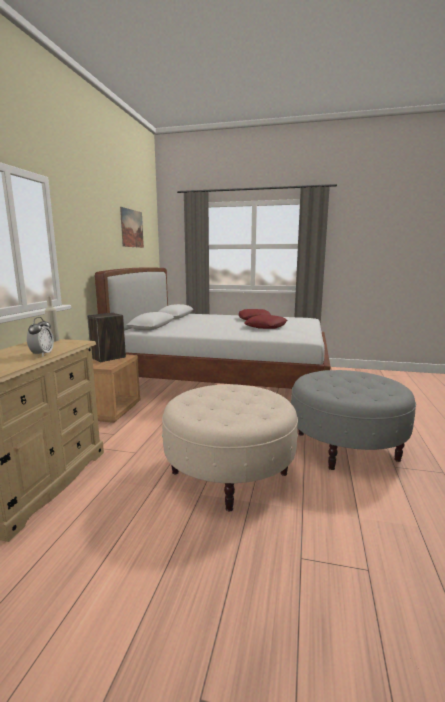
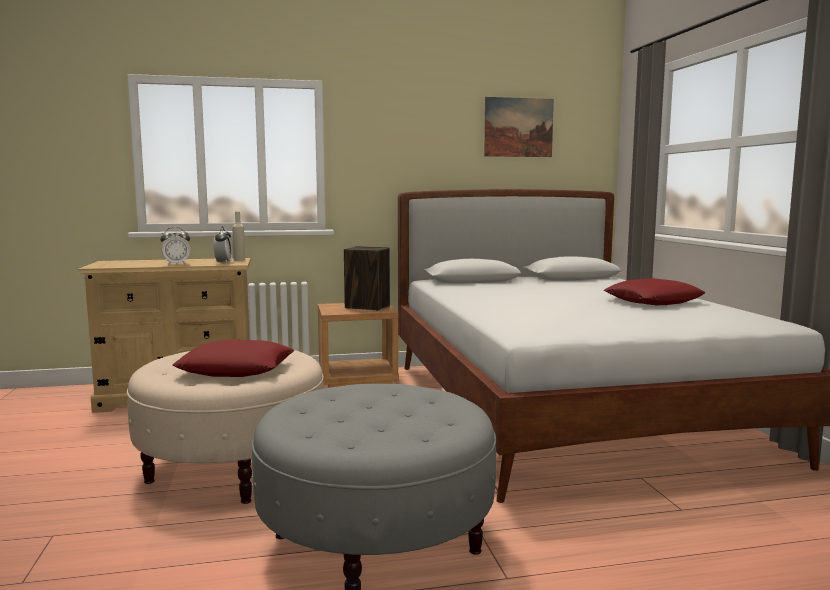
camera: 65 degrees right, 5 degrees down
red pillow [244,315,287,329] -> red pillow moved to [173,339,294,377]
none -> alarm clock [213,226,232,264]

